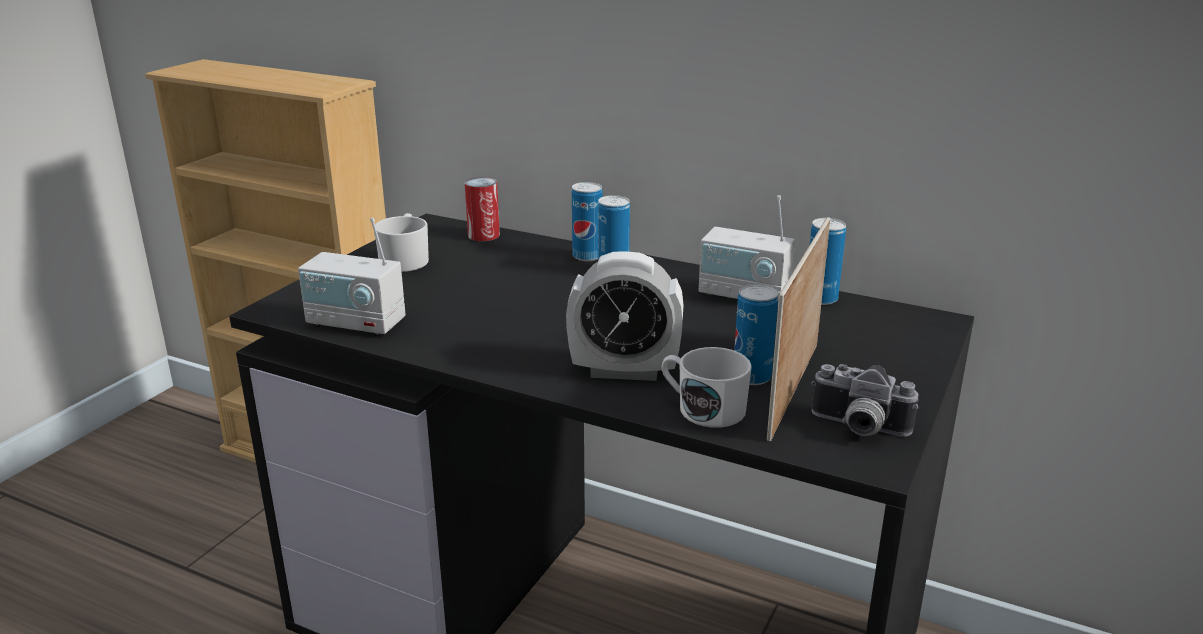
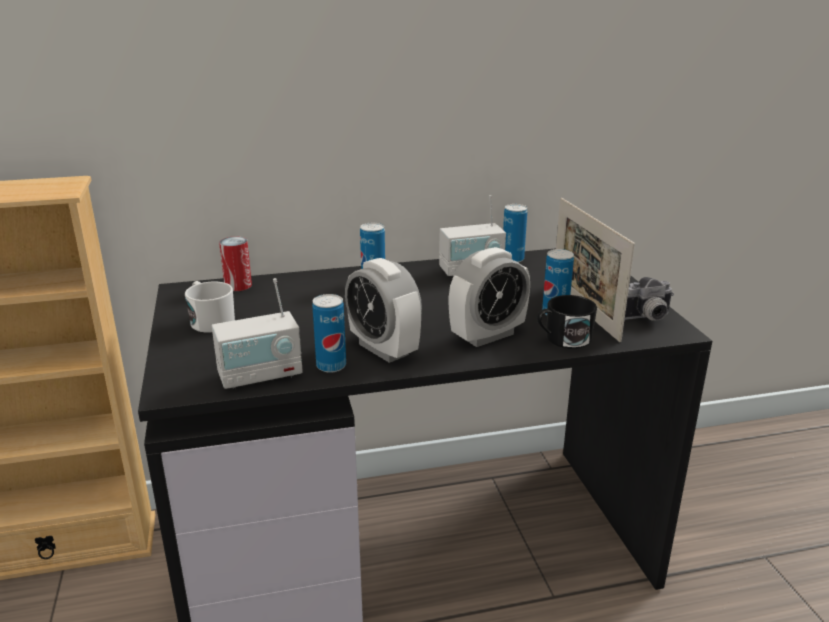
camera: 40 degrees left, 0 degrees up
can [572,182,602,261] -> can moved to [312,294,346,373]
white mug [662,347,752,428] -> black mug [537,295,597,349]
none -> alarm clock [345,258,422,363]

